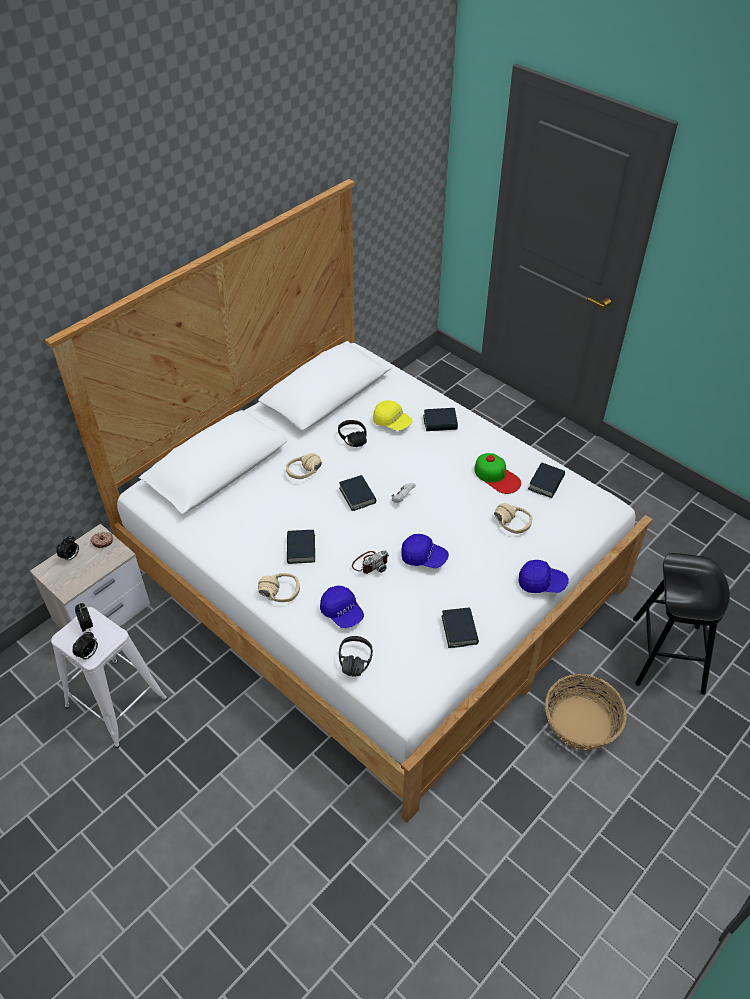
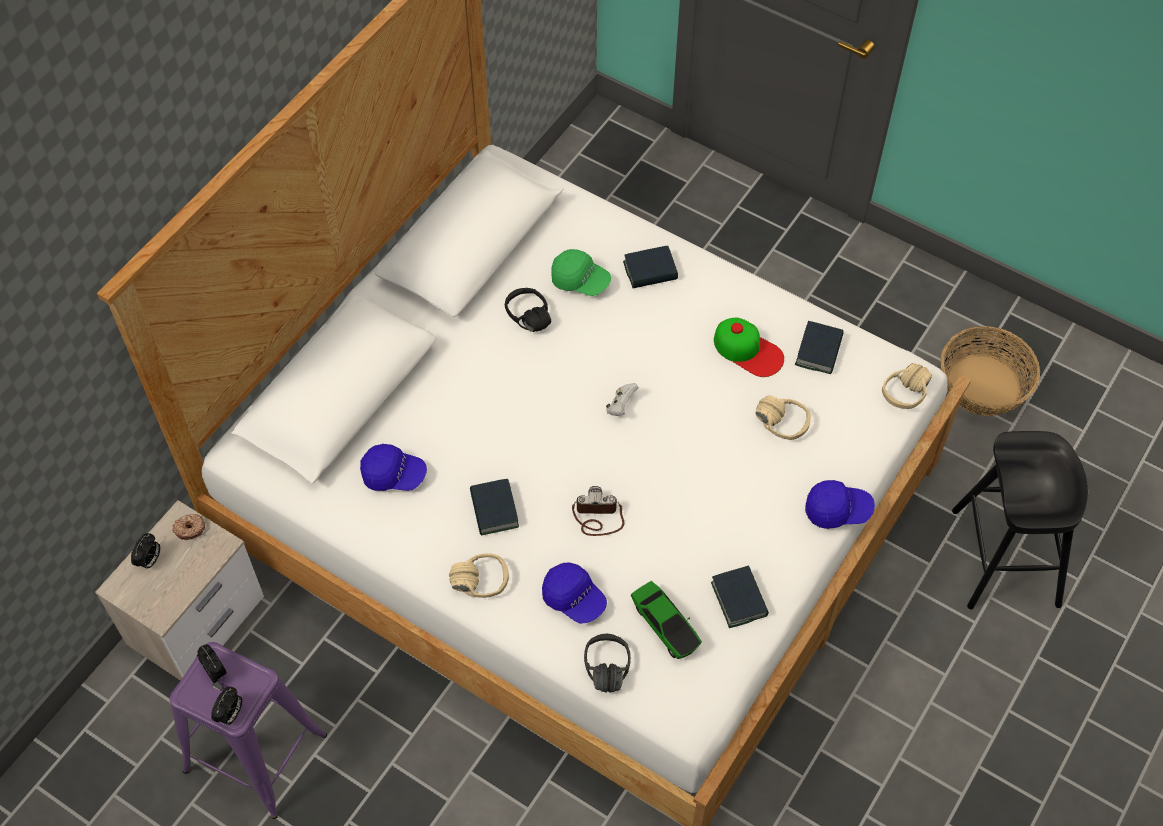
camera: 10 degrees left, 10 degrees up
white stool [51,607,168,748] -> purple stool [170,642,327,819]
beige headphones [286,453,322,479] -> beige headphones moved to [882,363,932,409]
book [339,475,376,511] -> none
camera [352,550,389,574] -> camera turned 135 degrees counterclockwise [572,486,624,536]
yellow cap [373,400,412,431] -> green cap [552,249,611,296]
blue cap [401,534,449,568] -> blue cap moved to [360,444,427,491]
basket [545,674,627,750] -> basket moved to [940,326,1040,416]
none -> toy car [631,581,702,659]

